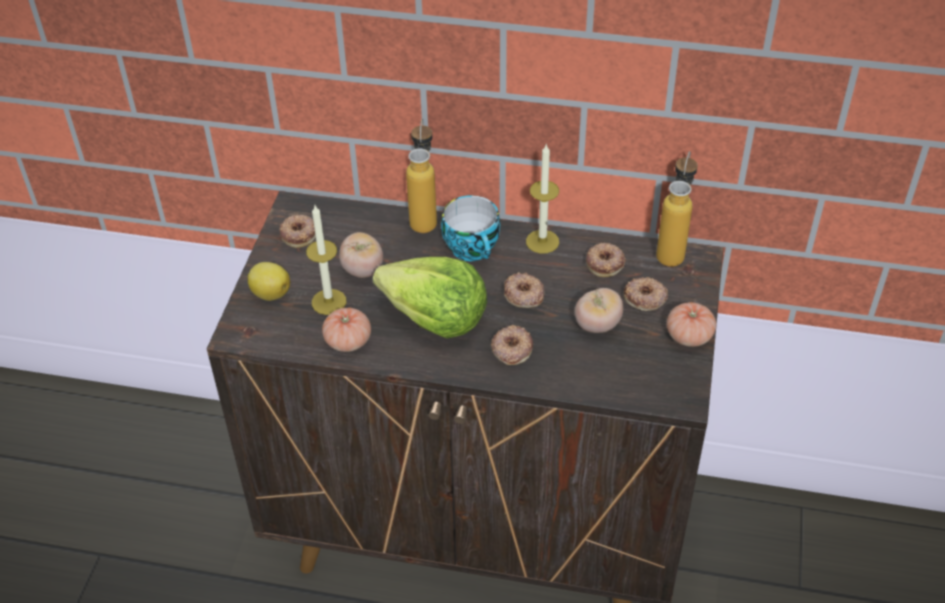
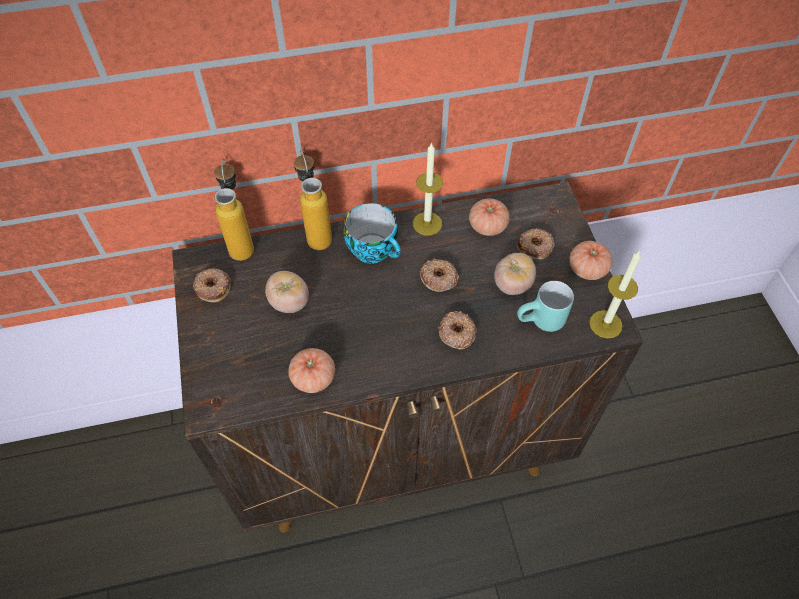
camera: 25 degrees left, 10 degrees up
lemon [248,262,290,301] -> none
candle [306,205,346,315] -> candle moved to [589,250,641,339]
lettuce [373,257,487,339] -> none
donut [586,243,626,277] -> tomato [469,198,510,236]
bottle [656,151,698,267] -> bottle moved to [214,159,254,261]
none -> turquoise mug [517,281,574,332]

